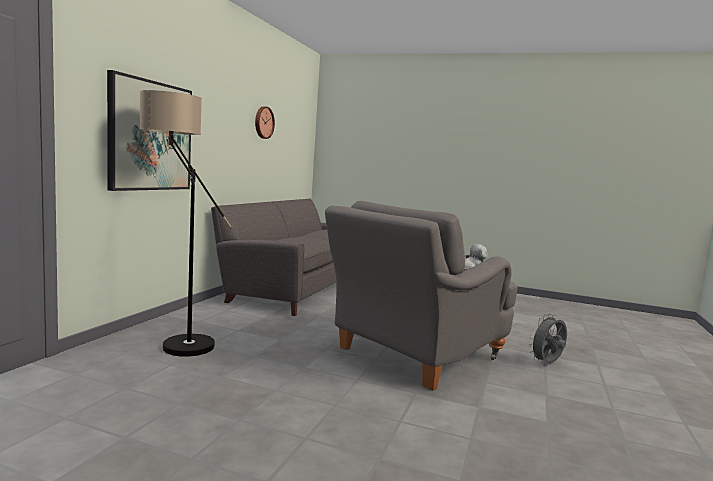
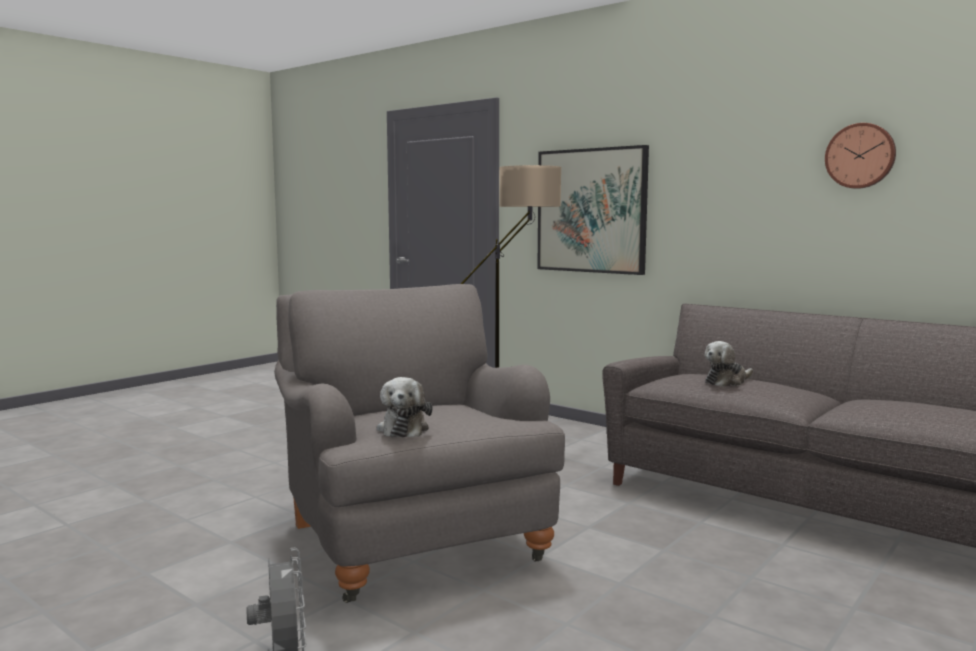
camera: 110 degrees right, 0 degrees up
none -> plush toy [704,341,753,387]

